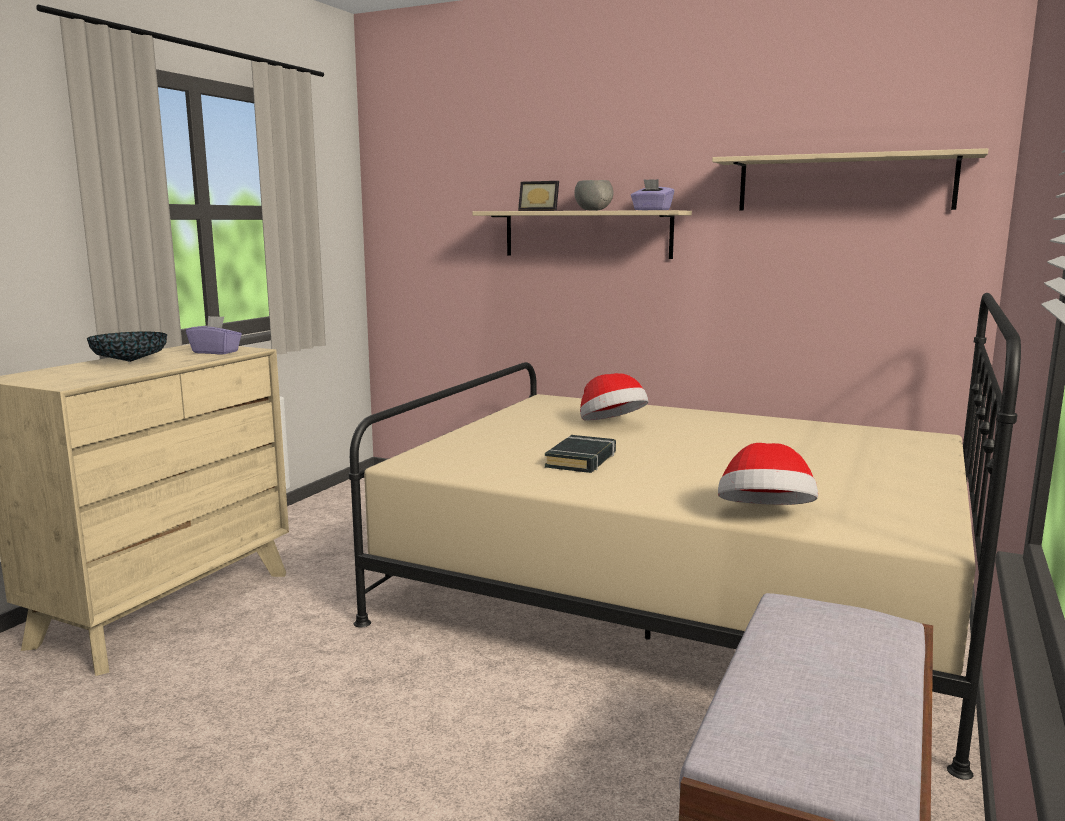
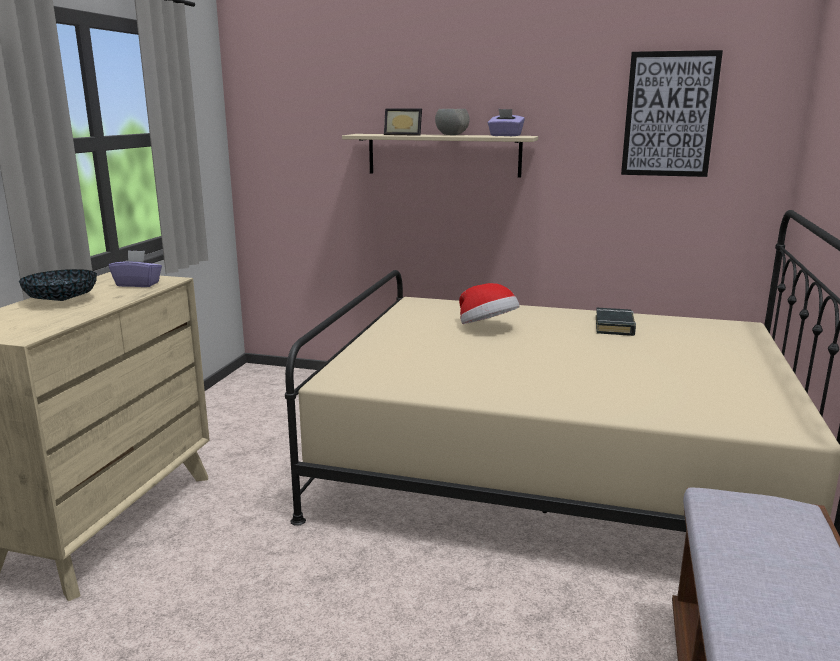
camera: 10 degrees left, 5 degrees up
black book [545,435,616,473] -> black book moved to [596,308,636,336]
beige shelf [712,148,988,211] -> picture [621,50,723,177]
hat [718,443,818,505] -> none

